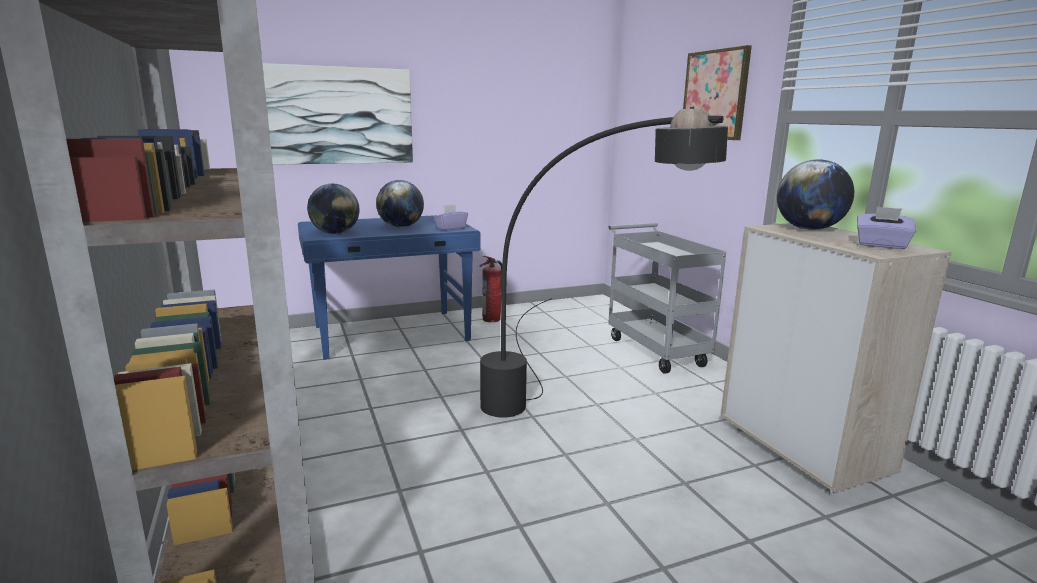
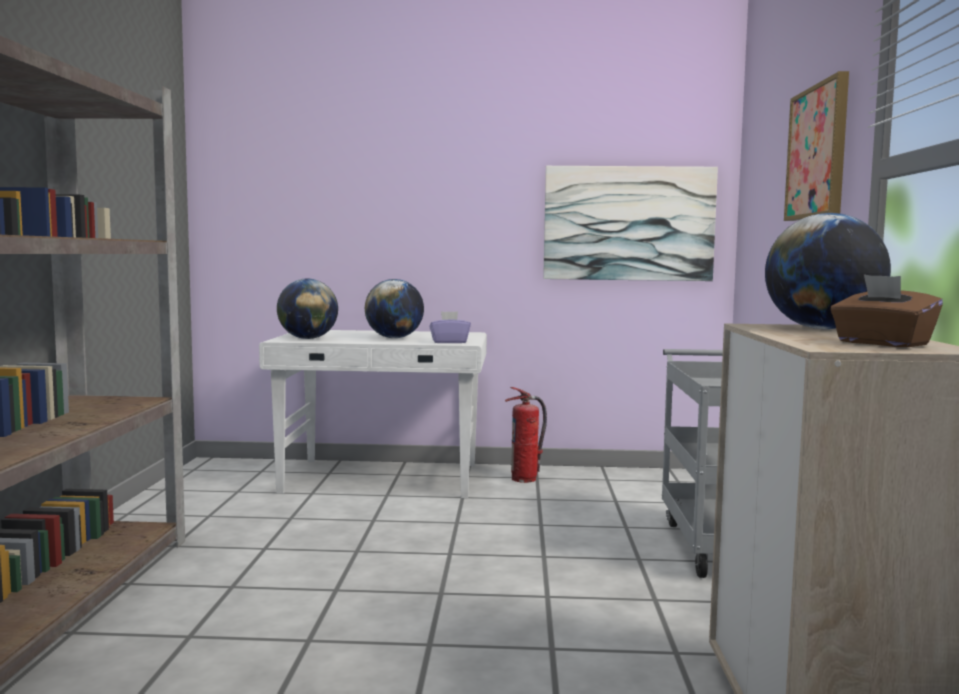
camera: 25 degrees right, 10 degrees down
picture [262,63,413,165] -> picture moved to [543,166,718,281]
blue desk [298,215,481,360] -> white desk [259,330,487,498]
black floor lamp [480,107,728,418] -> none
purple tissue box [857,206,916,249] -> brown tissue box [830,274,943,347]

